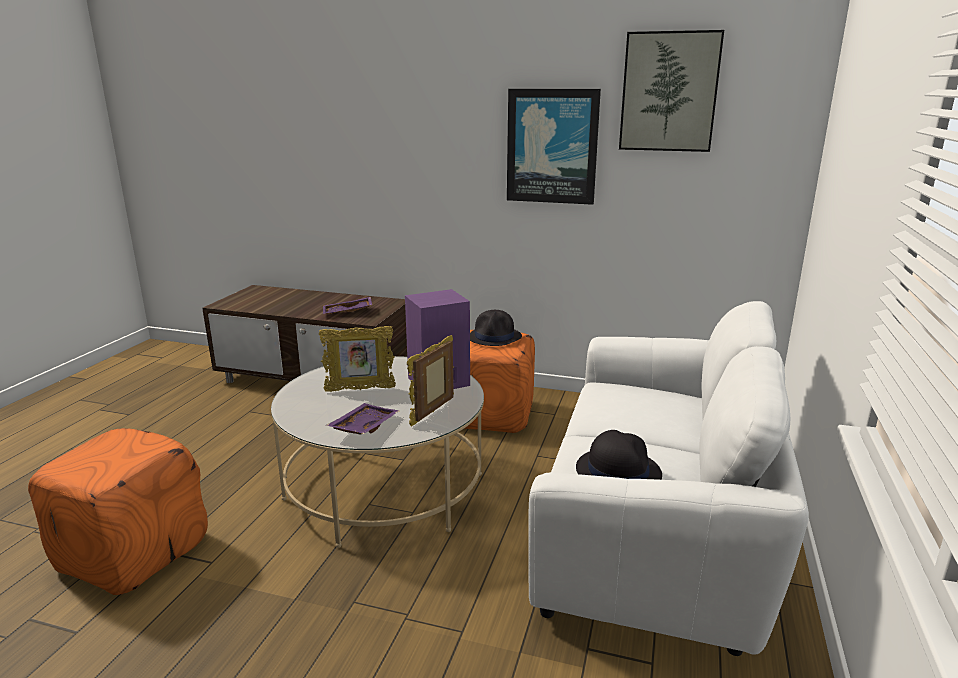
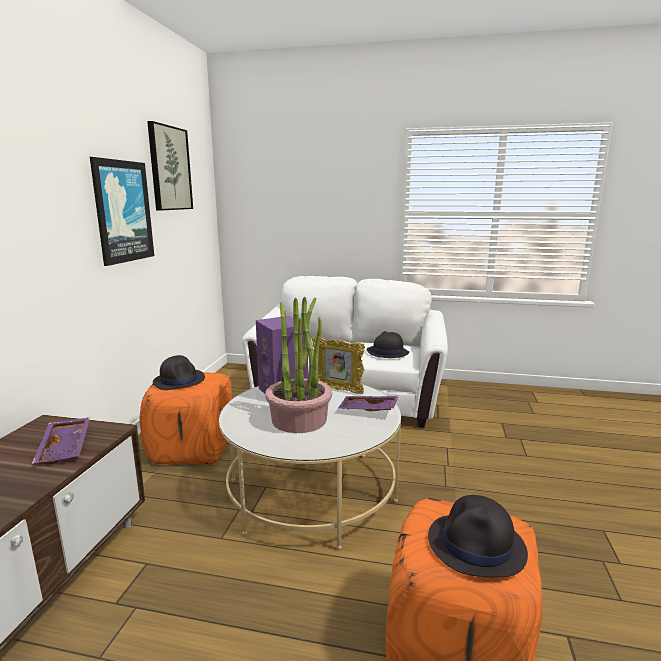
camera: 95 degrees left, 5 degrees down
picture frame [319,326,396,392] -> potted plant [265,297,332,433]
none -> black hat [428,495,528,577]

